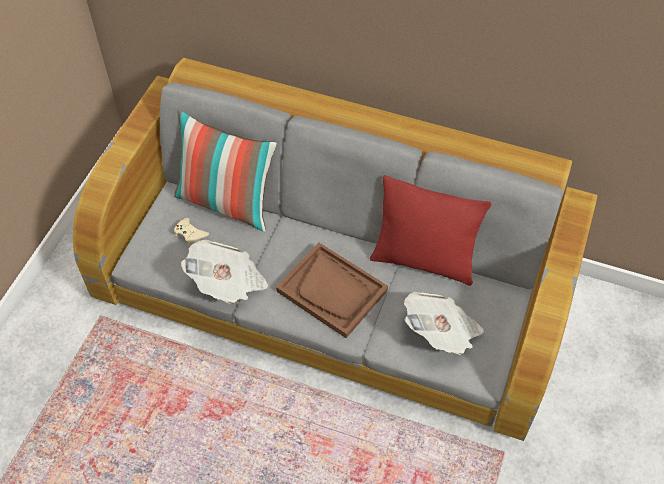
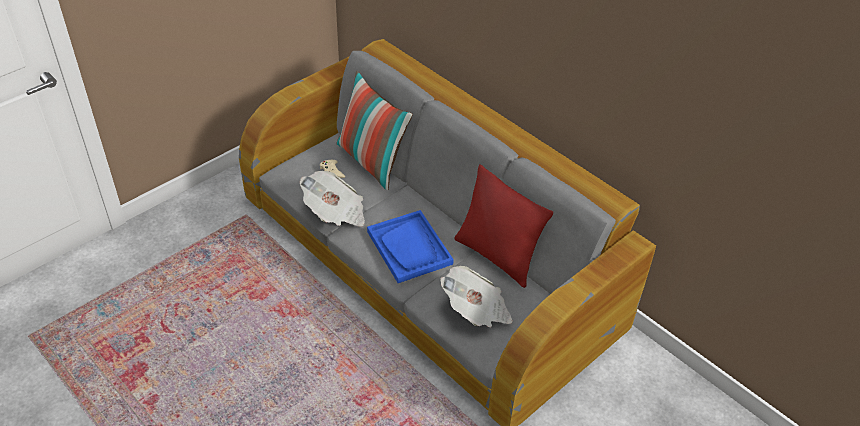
camera: 25 degrees right, 10 degrees down
brown tray [276,243,388,338] -> blue tray [367,210,454,283]

